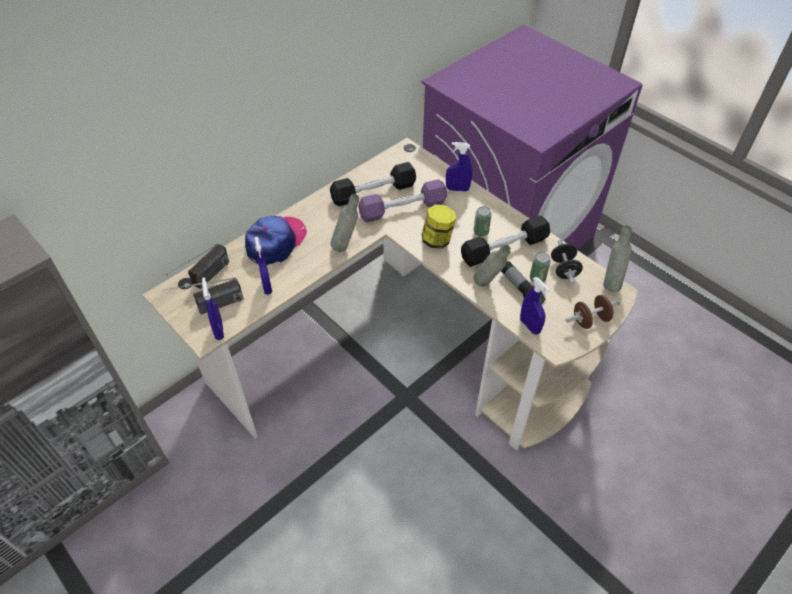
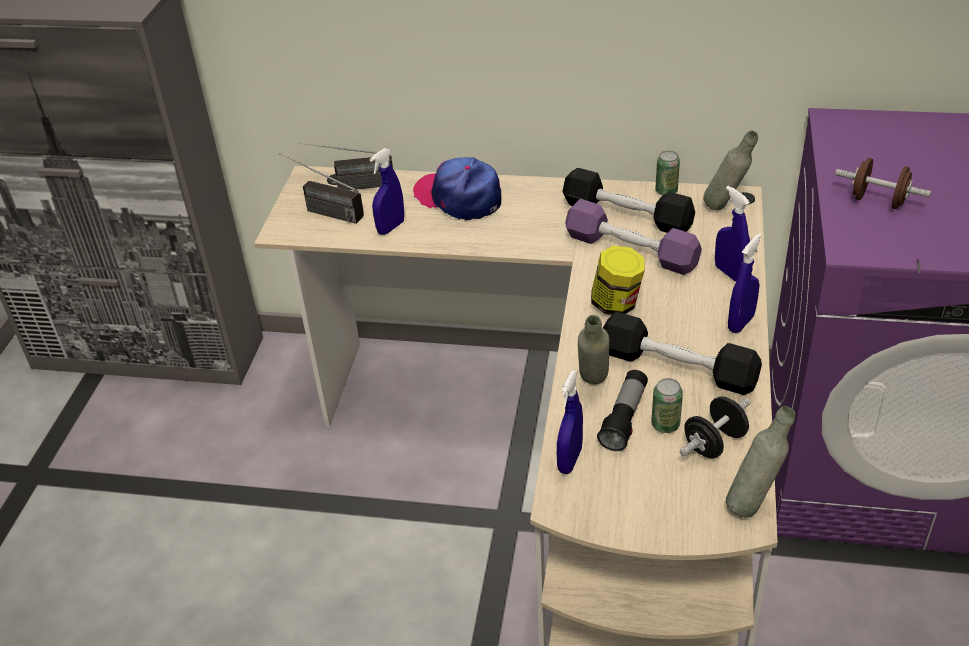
camera: 55 degrees right, 10 degrees down
blue spray bottle [202,278,224,340] -> blue spray bottle moved to [728,233,762,333]
cap [245,216,307,265] -> cap turned 135 degrees counterclockwise [413,157,501,221]
grey bottle [331,194,359,252] -> grey bottle moved to [703,131,758,210]
can [473,206,492,237] -> can moved to [655,151,680,195]
brown dumbbell [566,295,620,329] -> brown dumbbell moved to [835,158,931,209]

